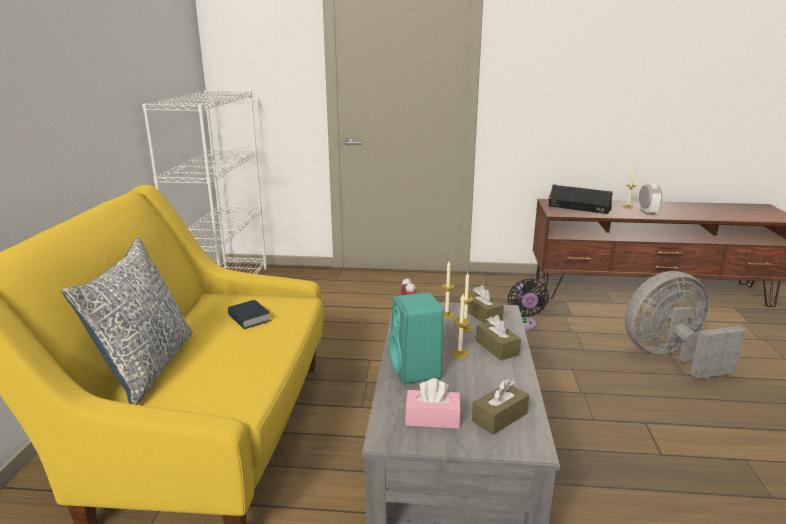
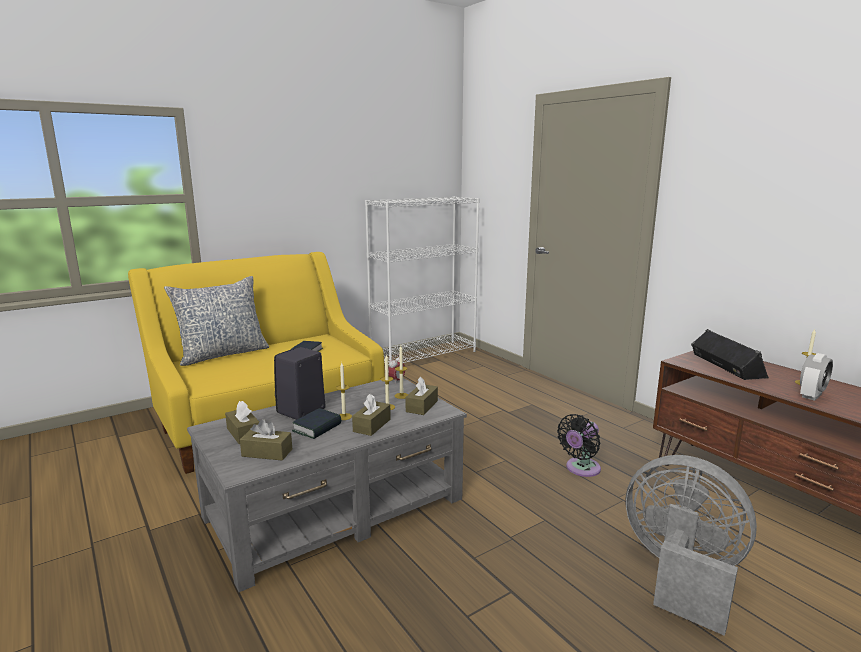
camera: 50 degrees right, 5 degrees down
turquoise speaker [389,293,443,384] -> black speaker [274,347,325,420]
pink tissue box [405,378,461,429] -> brown tissue box [225,401,259,444]
none -> book [292,408,341,439]

